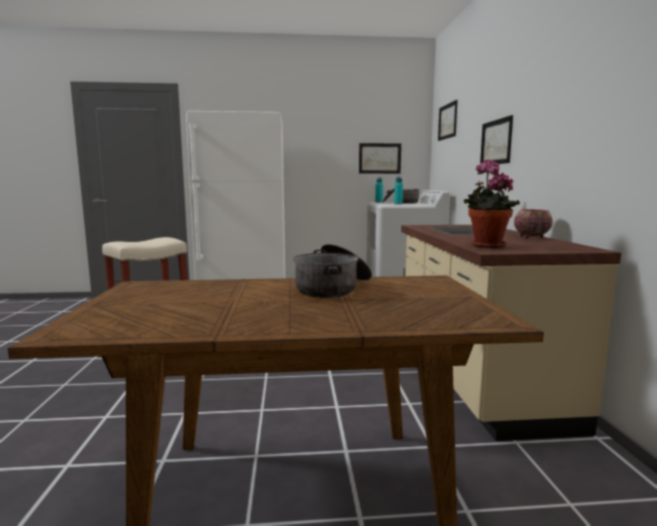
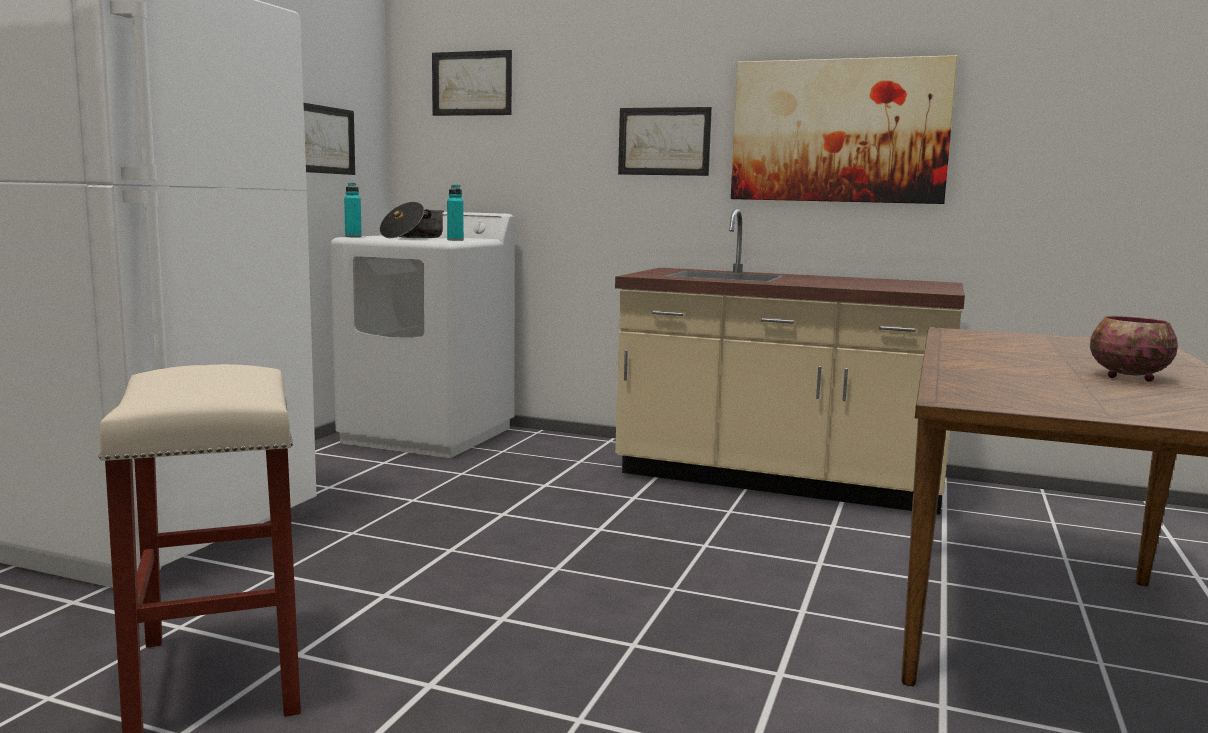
camera: 65 degrees left, 0 degrees up
cooking pot [293,244,372,298] -> none
potted plant [464,159,520,248] -> none
bowl [514,209,553,238] -> bowl moved to [1090,316,1178,382]
none -> picture [731,55,958,204]

